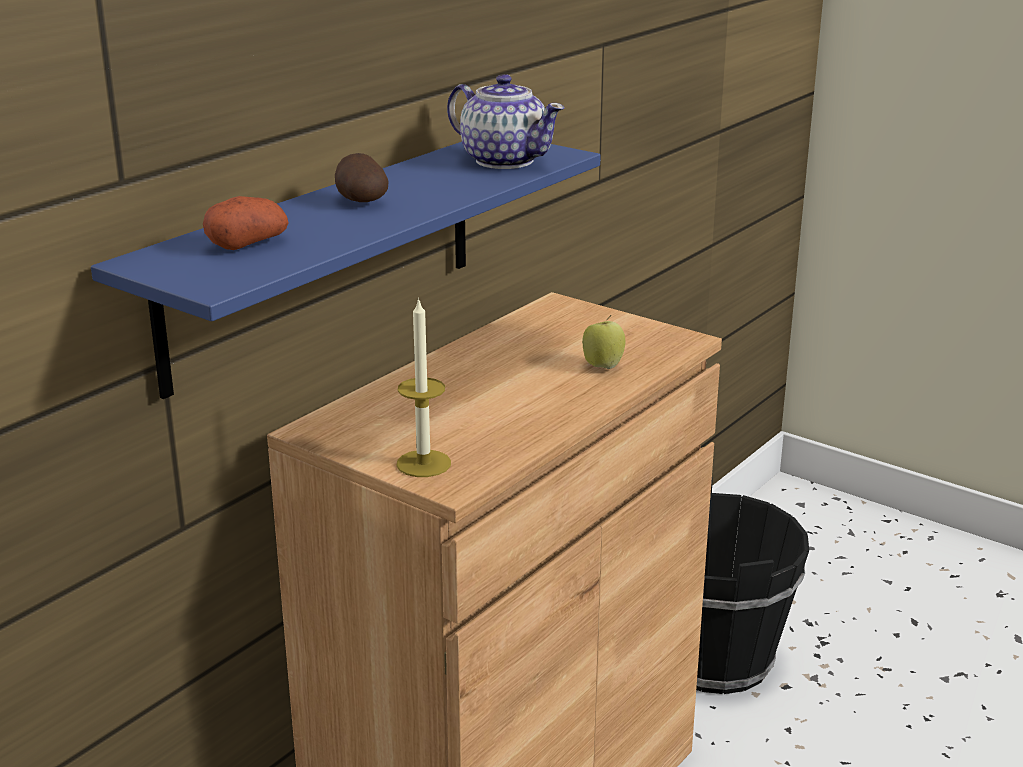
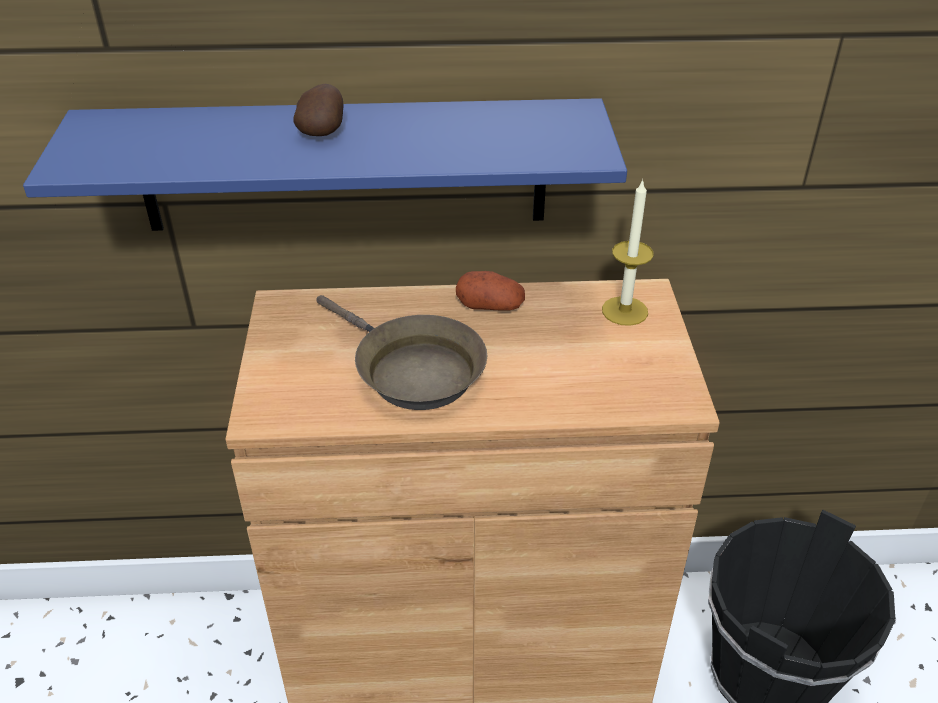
camera: 50 degrees right, 15 degrees up
potato [203,196,289,250] -> potato moved to [456,271,525,311]
candle [397,297,451,477] -> candle moved to [602,179,654,326]
teapot [447,74,565,169] -> none
apple [582,315,625,369] -> none
none -> brown frying pan [316,295,487,410]

